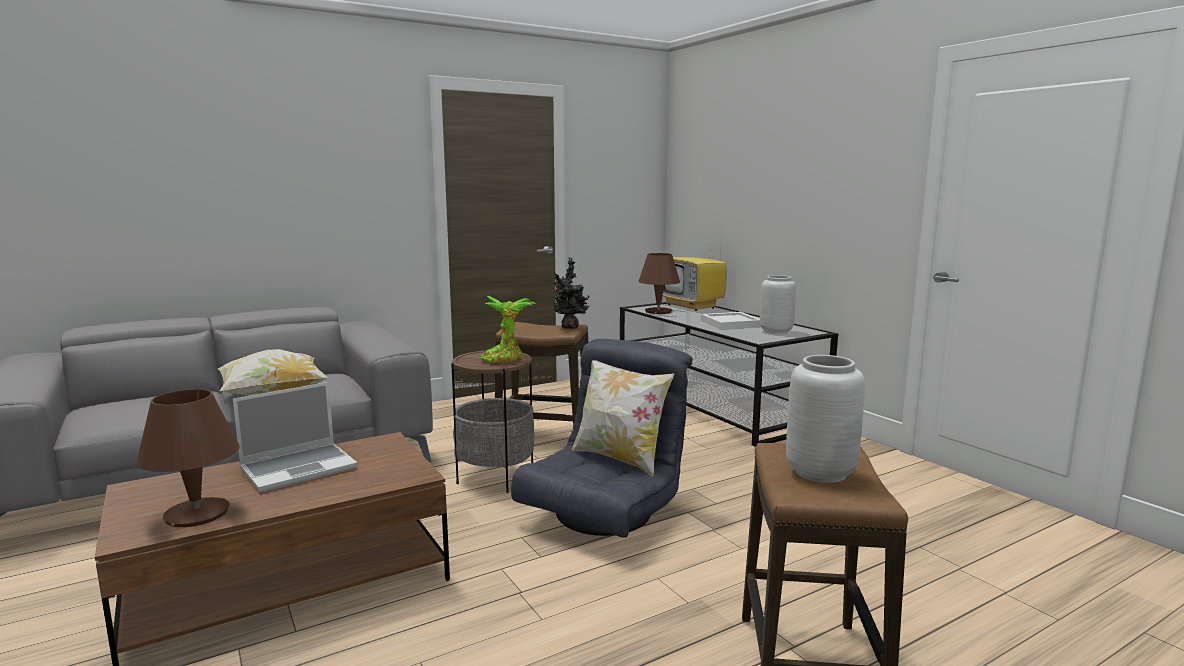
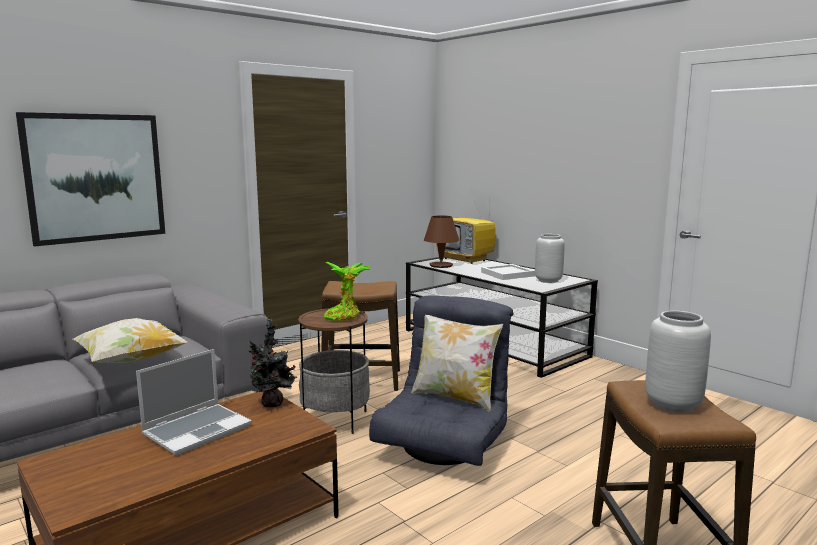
camera: 10 degrees left, 0 degrees up
brown table lamp [136,389,239,527] -> none
potted plant [553,257,590,329] -> potted plant moved to [249,319,297,407]
none -> picture [16,112,165,247]

